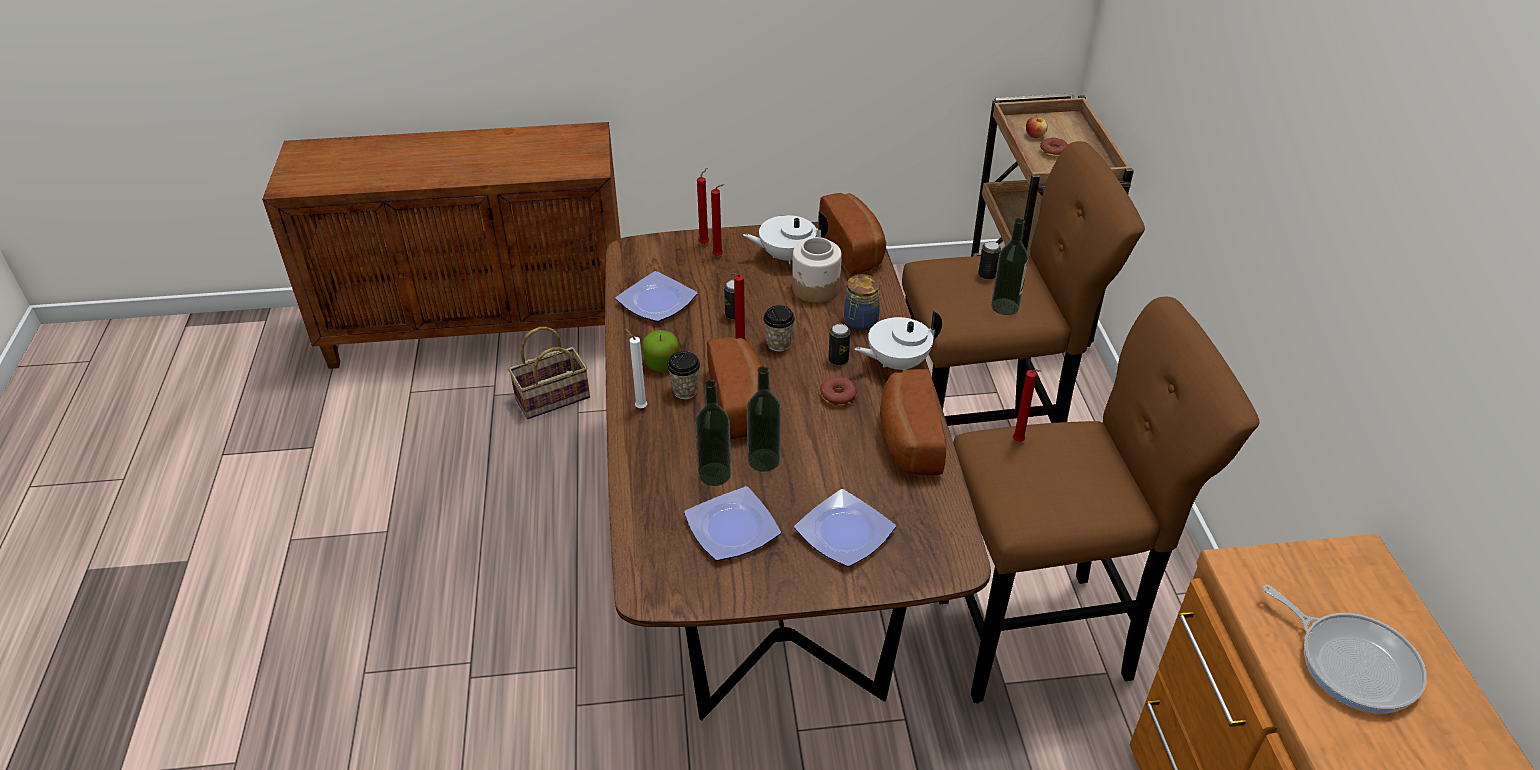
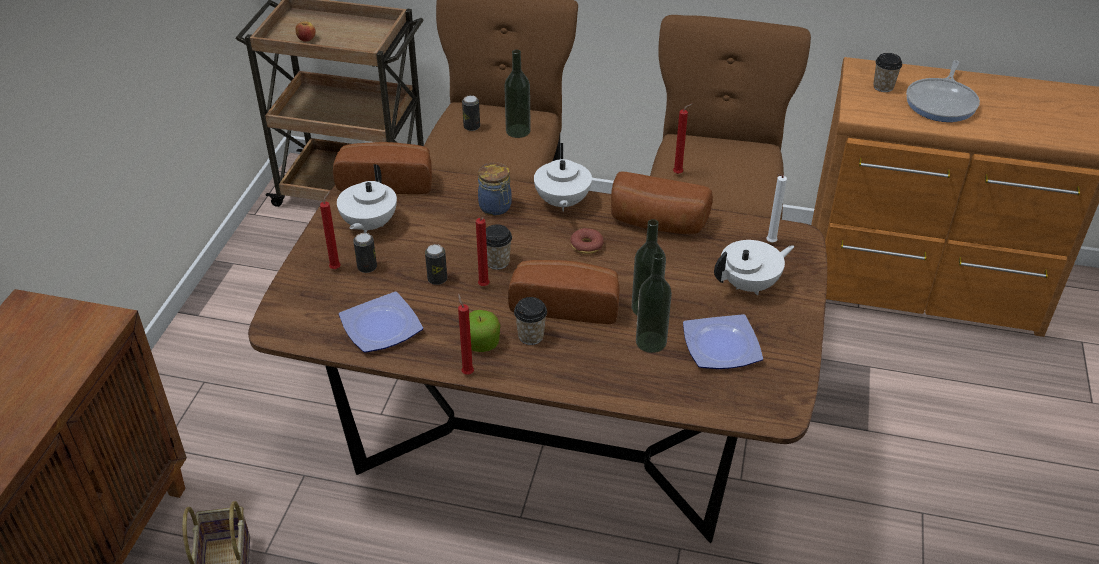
camera: 70 degrees left, 0 degrees up
white candle [625,329,647,408] -> white candle moved to [766,174,787,243]
red candle [697,168,709,244] -> red candle moved to [458,293,474,375]
jar [792,237,842,303] -> none
plate [794,489,896,567] -> white teapot [714,240,794,295]
can [829,324,850,365] -> can moved to [353,233,377,273]
donut [1040,137,1068,157] -> none
frying pan [1262,585,1427,713] -> frying pan turned 135 degrees clockwise [906,60,980,122]
none -> cup [873,53,902,92]

